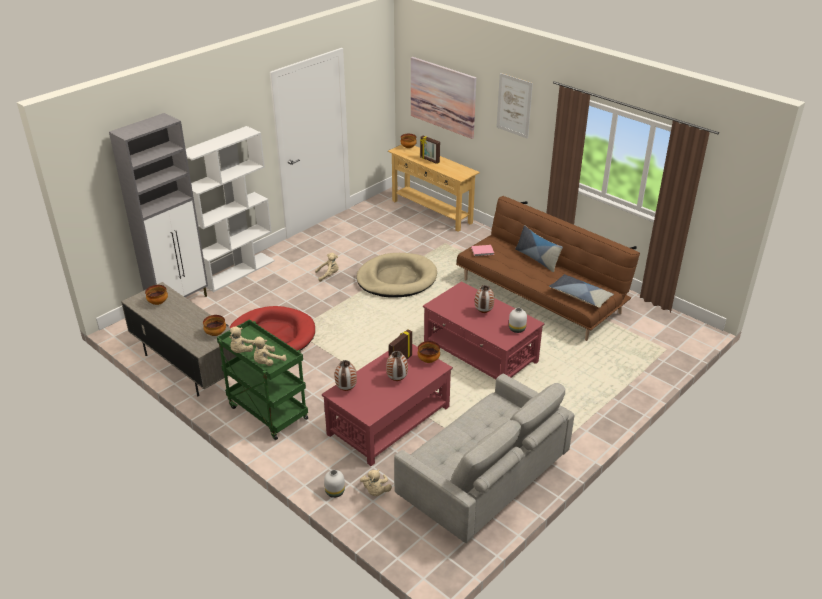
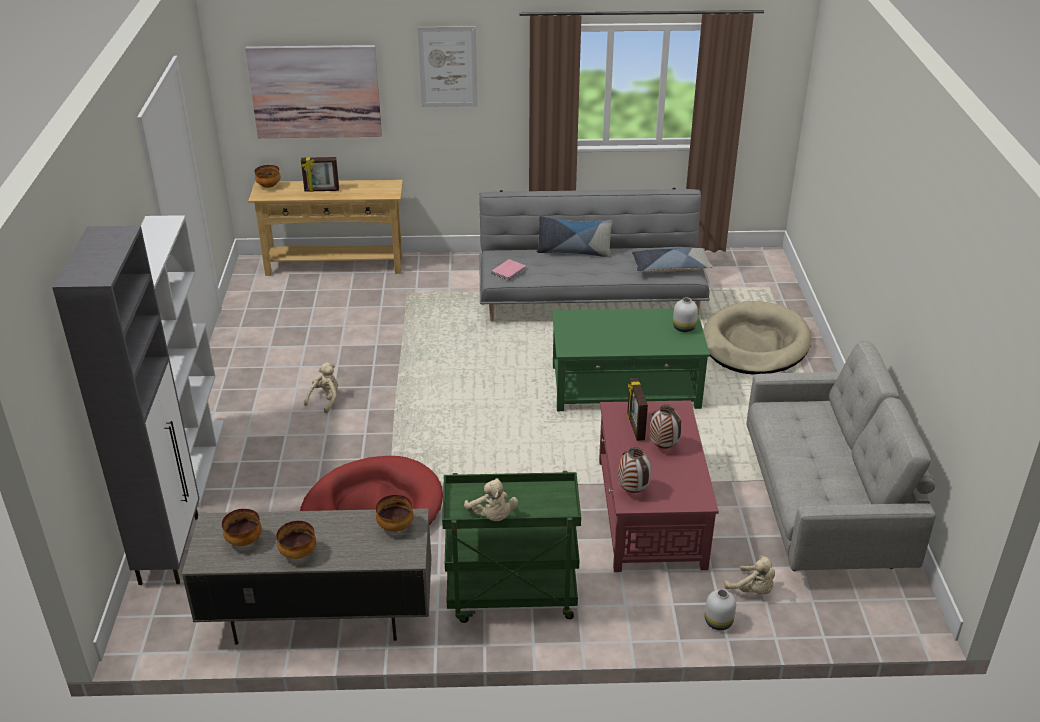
camera: 45 degrees left, 0 degrees up
beige plush toy [252,337,286,366] -> none
beige dog bed [356,253,437,298] -> beige dog bed moved to [703,301,812,375]
bowl [418,341,440,363] -> bowl moved to [276,521,316,559]
red coffee table [423,281,545,379] -> green coffee table [552,308,710,411]
brown sofa [456,196,640,341] -> grey sofa [479,188,710,322]
vase [475,285,494,313] -> none

